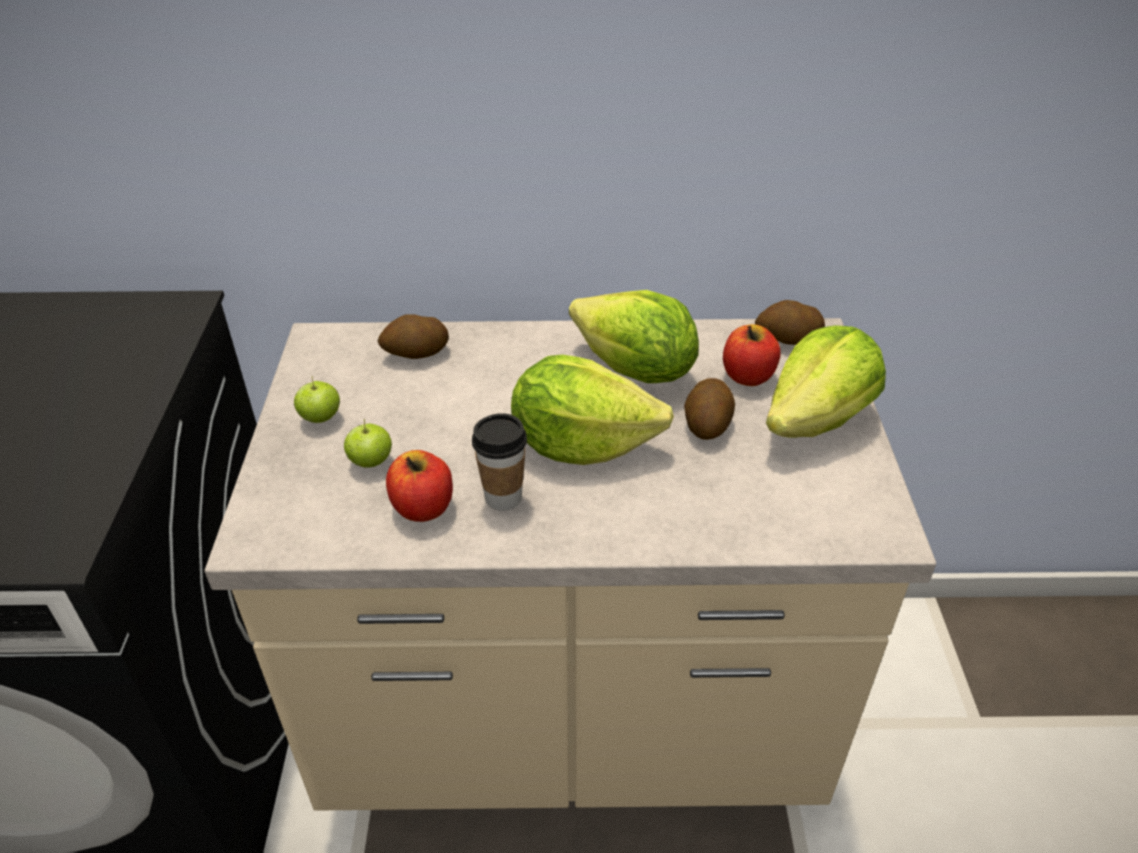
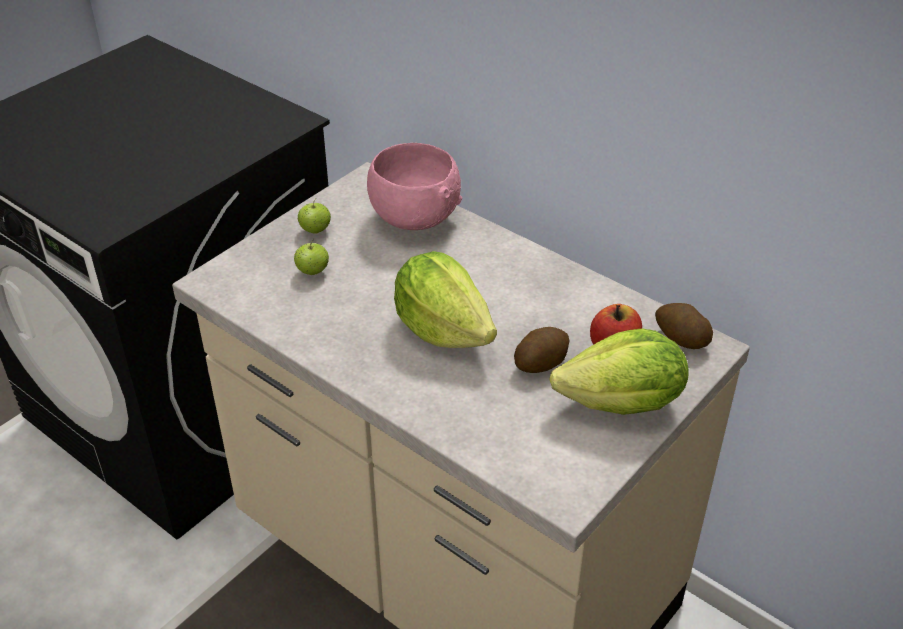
camera: 40 degrees right, 0 degrees up
potato [378,314,449,359] -> pink bowl [367,143,462,230]
apple [386,450,453,522] -> none
cup [472,413,527,511] -> none
lettuce [569,290,699,383] -> none

